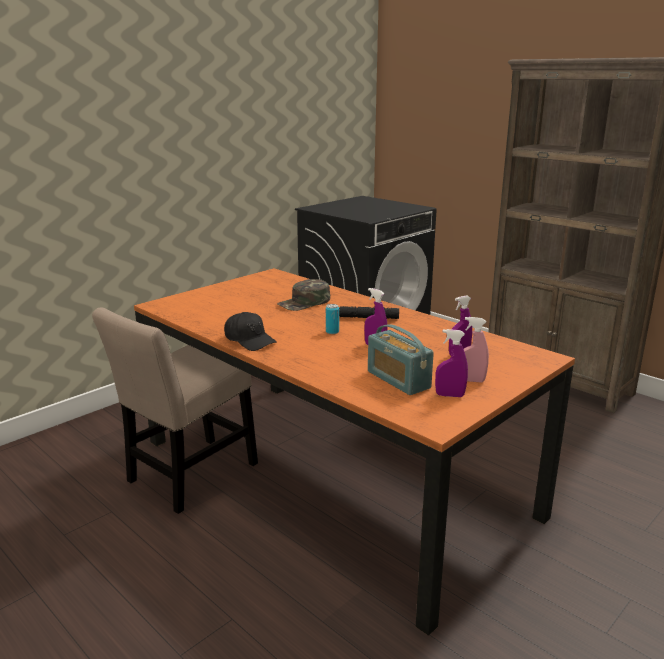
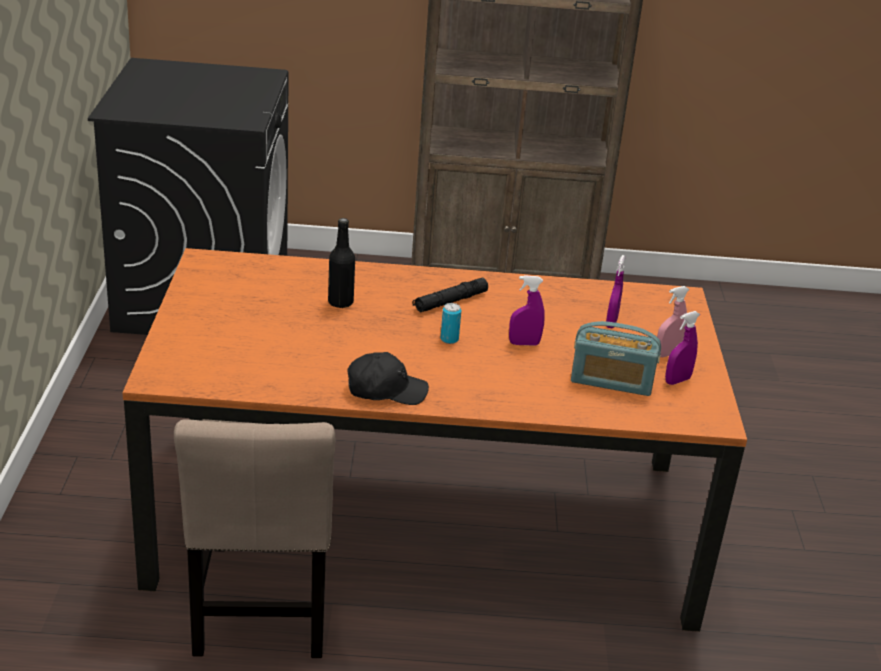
camera: 45 degrees left, 10 degrees up
green cap [277,279,330,311] -> black bottle [328,218,355,308]

